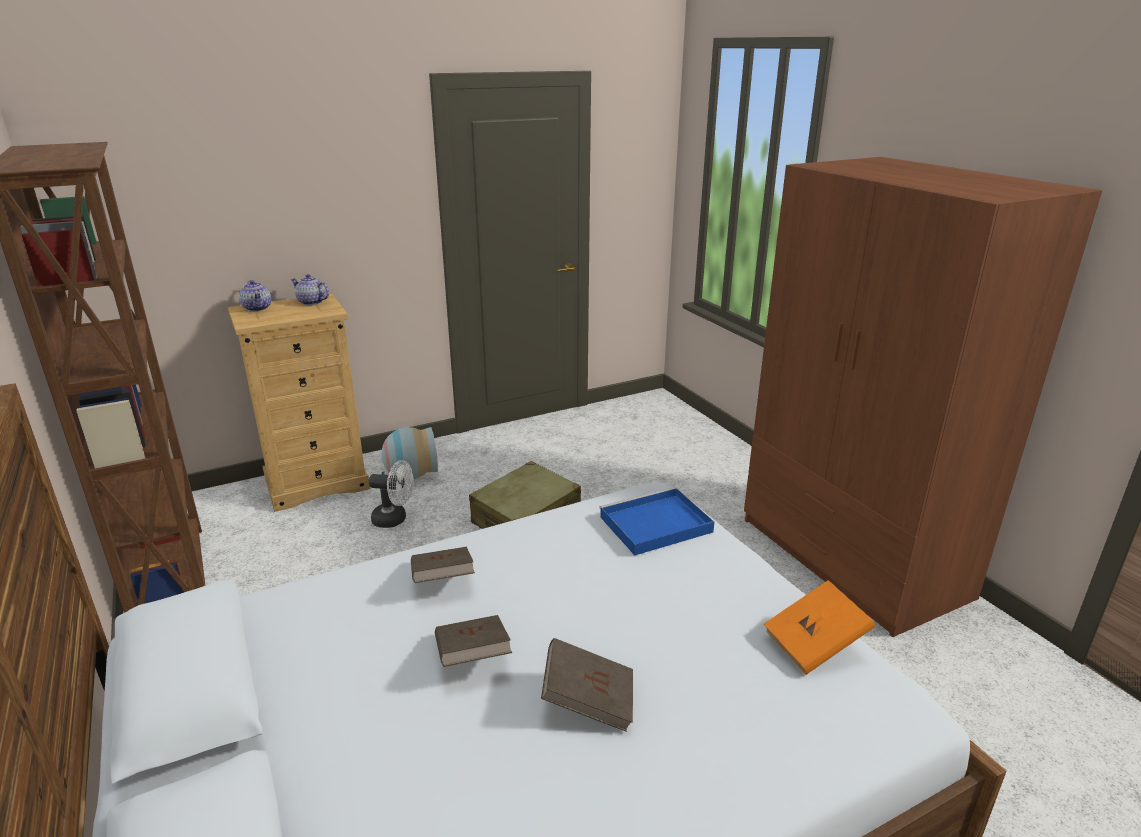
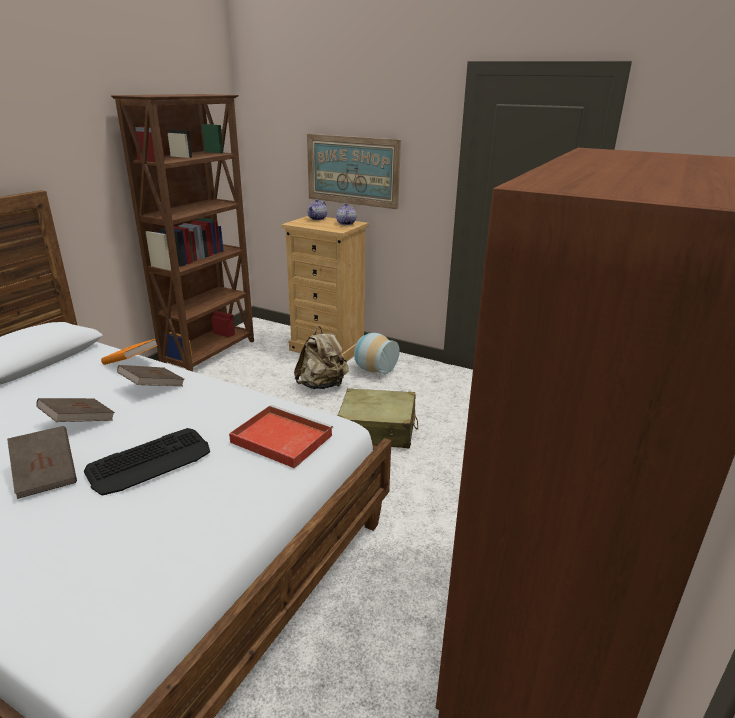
camera: 55 degrees right, 0 degrees up
white fan [368,460,414,528] -> beige backpack [294,326,349,389]
blue tray [599,487,714,556] -> red tray [229,405,333,469]
orange book [764,580,875,675] -> orange book moved to [101,339,158,365]
none -> keyboard [84,428,210,496]
none -> picture [307,134,401,209]

